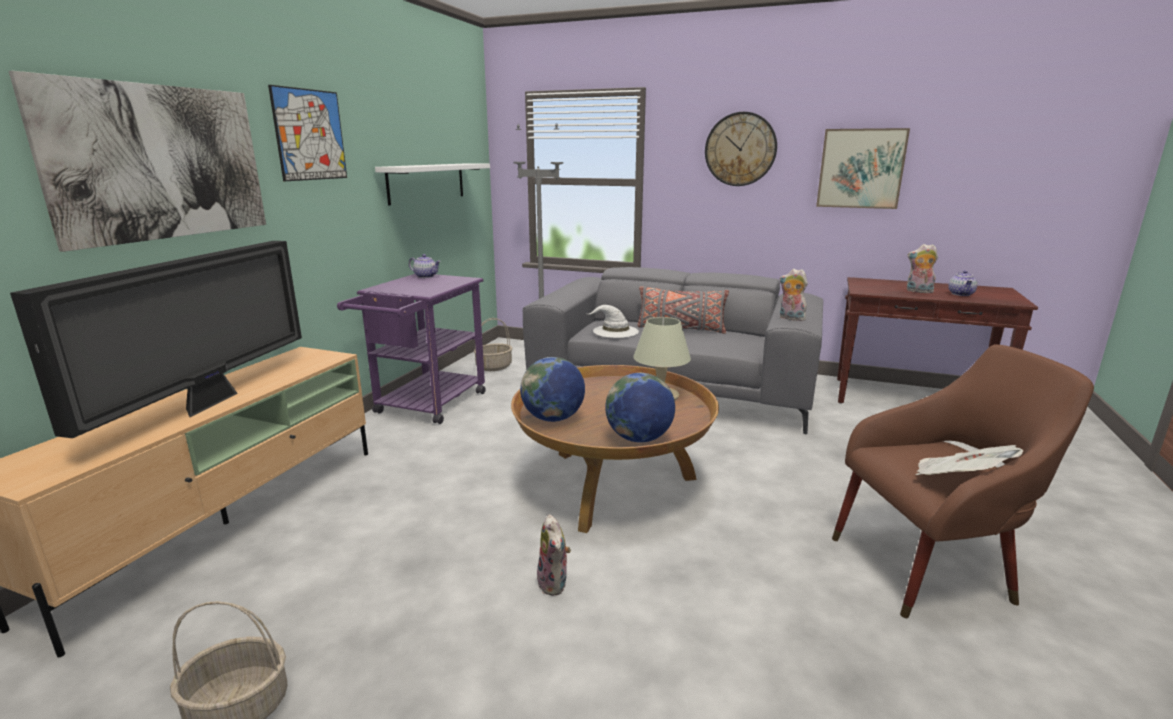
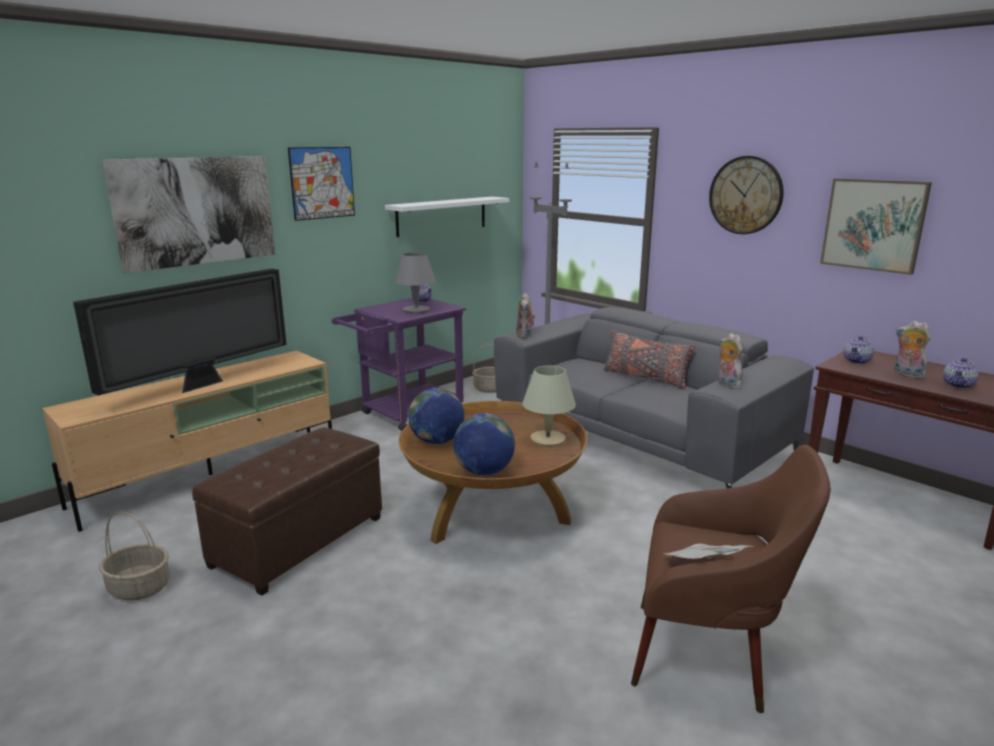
camera: 25 degrees right, 0 degrees up
plush toy [537,514,571,596] -> plush toy moved to [516,293,536,339]
white hat [588,305,639,338] -> none
none -> brown ottoman [192,427,382,596]
none -> grey table lamp [395,252,436,314]
none -> teapot [844,336,874,364]

